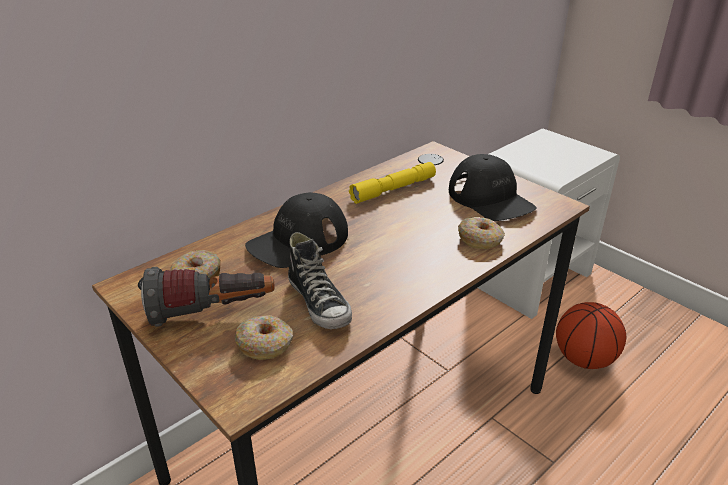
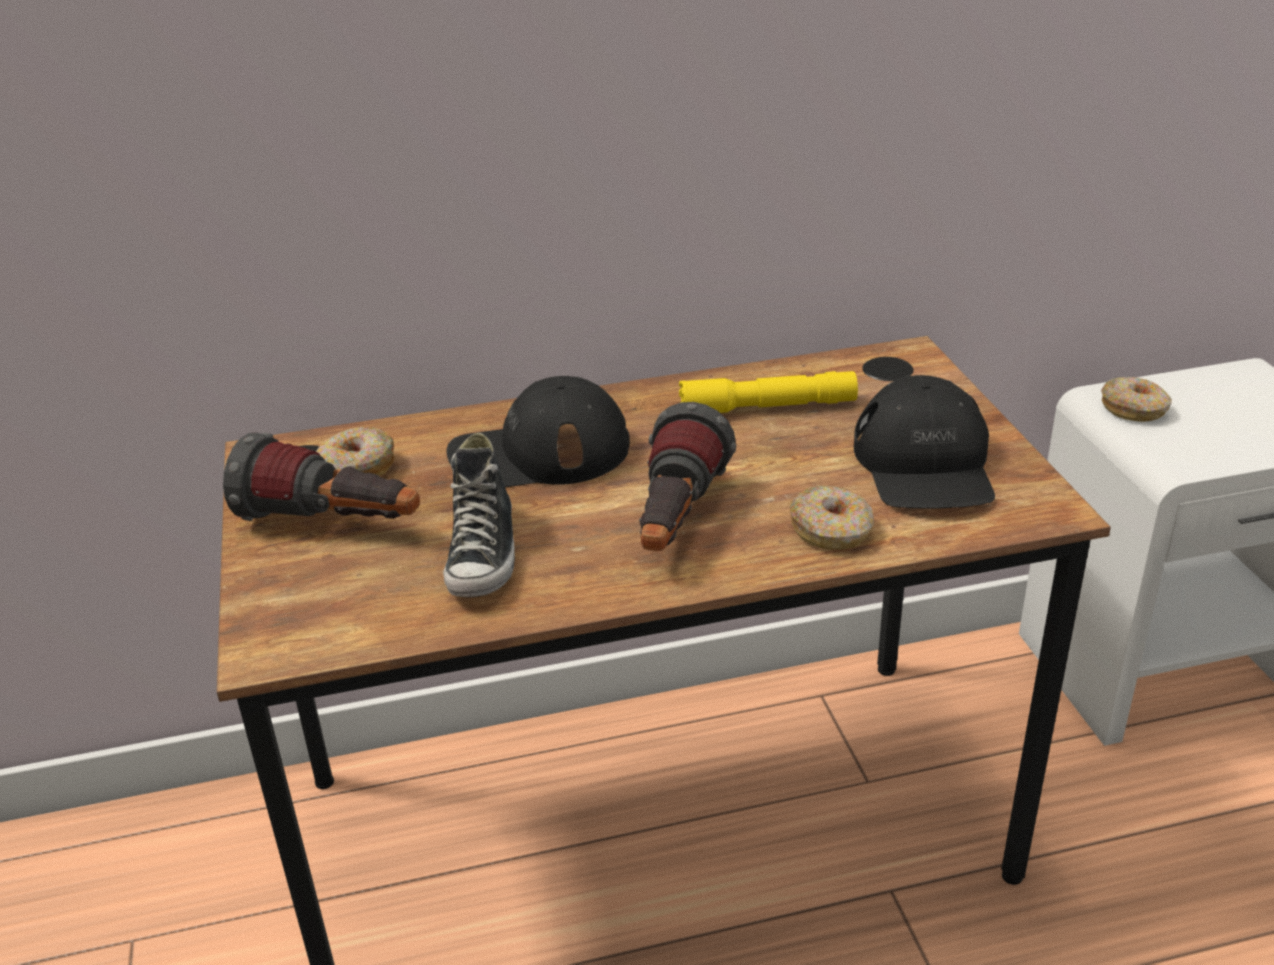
camera: 30 degrees right, 0 degrees up
donut [234,315,293,360] -> donut moved to [1101,377,1172,422]
basketball [556,302,626,369] -> none
none -> flashlight [639,402,736,551]

